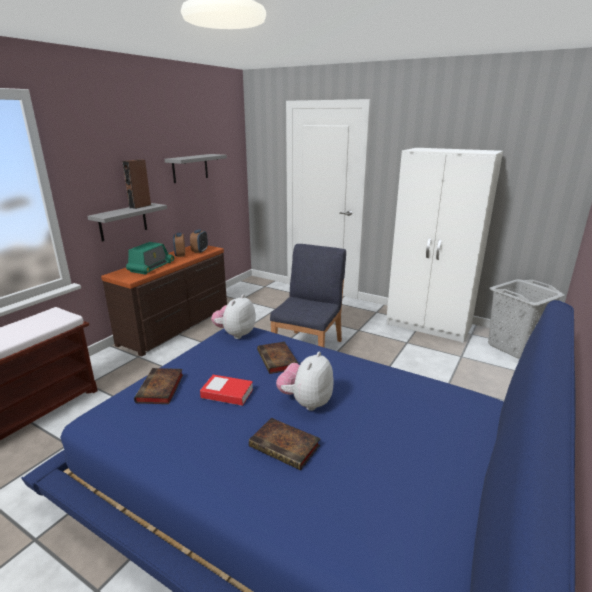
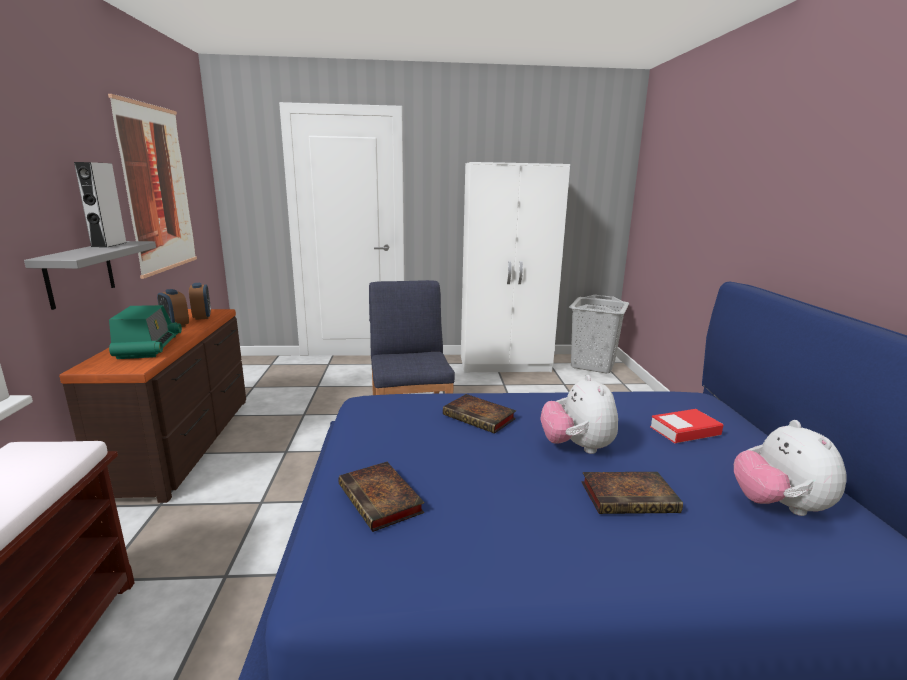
camera: 35 degrees left, 5 degrees down
brown speaker [122,159,151,209] -> grey speaker [74,162,126,248]
grey shelf [165,154,227,183] -> picture [108,94,197,279]
book [200,375,253,406] -> book moved to [650,409,723,443]
plush toy [211,294,256,339] -> plush toy moved to [734,420,847,516]

